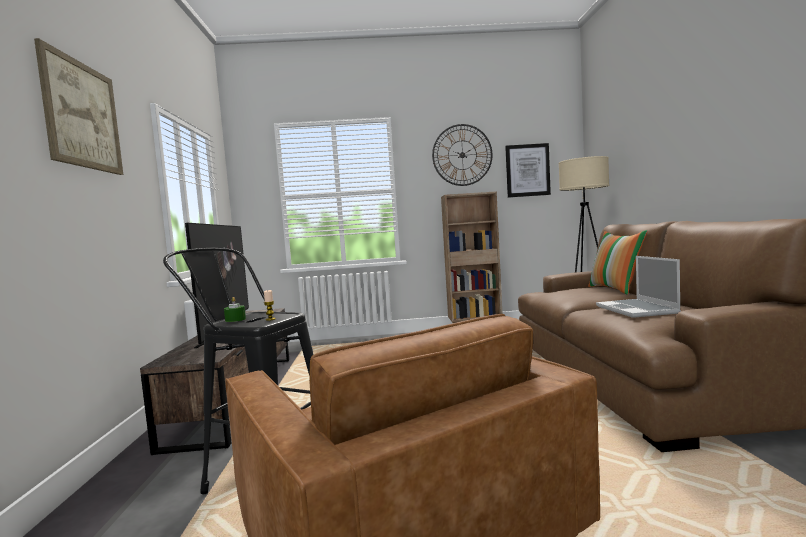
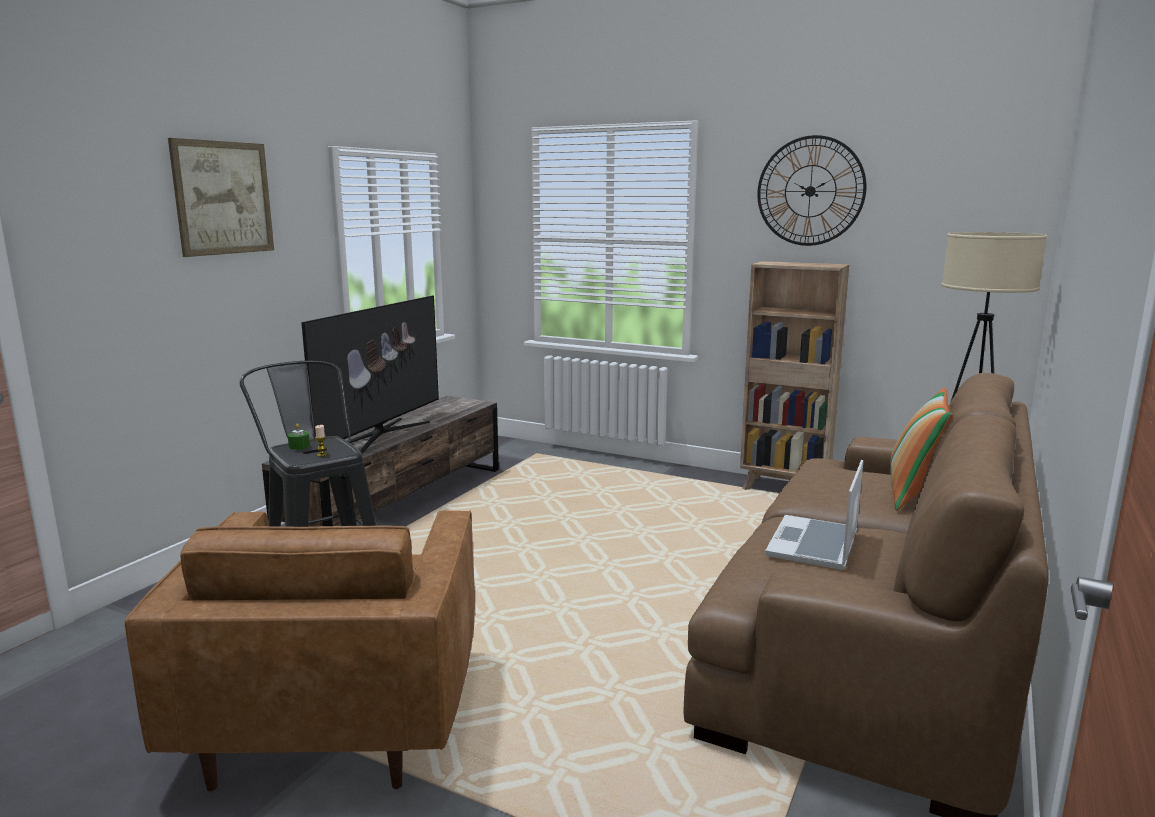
camera: 30 degrees right, 10 degrees up
picture [505,143,551,198] -> none

